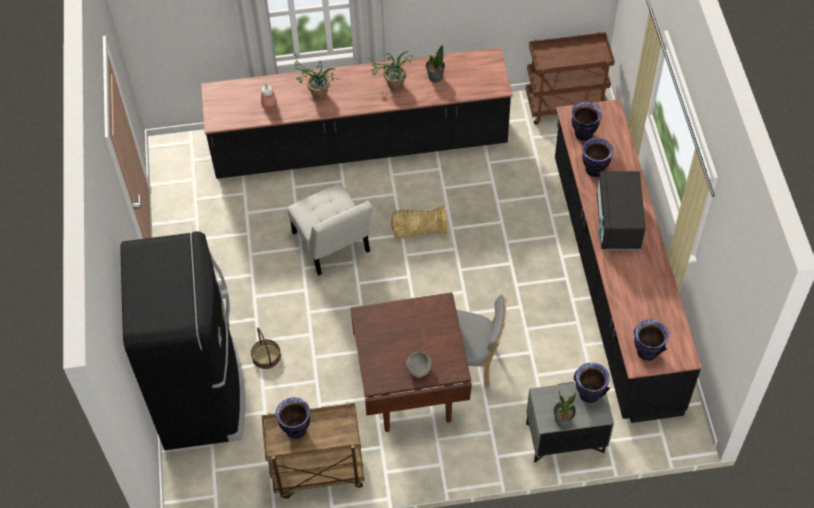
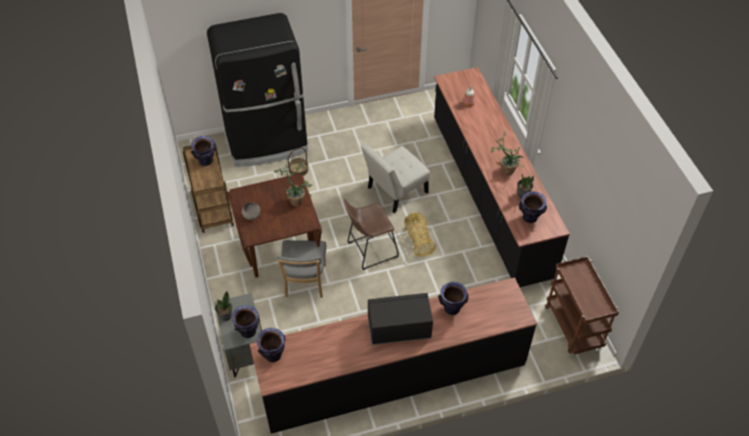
camera: 80 degrees right, 5 degrees down
potted plant [293,53,340,100] -> potted plant moved to [274,163,312,206]
vase [572,102,602,141] -> vase moved to [519,192,547,223]
none -> brown stool [344,199,399,270]

